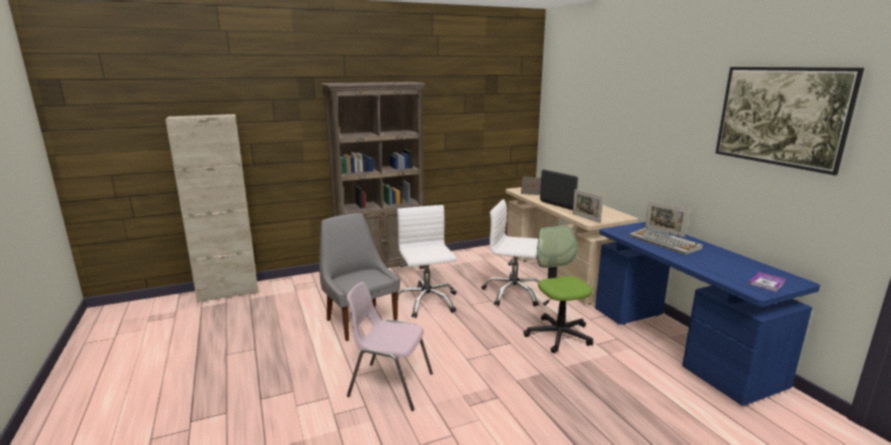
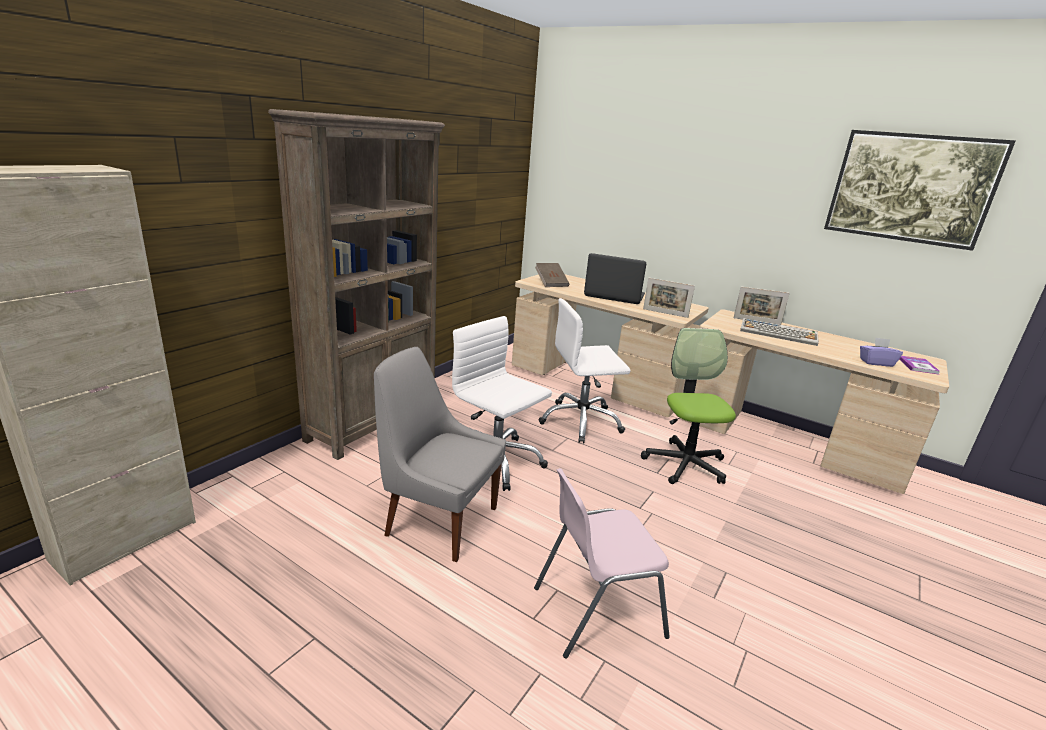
camera: 35 degrees left, 5 degrees up
office chair [523,225,593,353] -> office chair turned 45 degrees clockwise [641,328,736,484]
blue desk [595,222,820,406] -> beige desk [682,309,949,494]
none -> purple tissue box [860,337,903,367]

